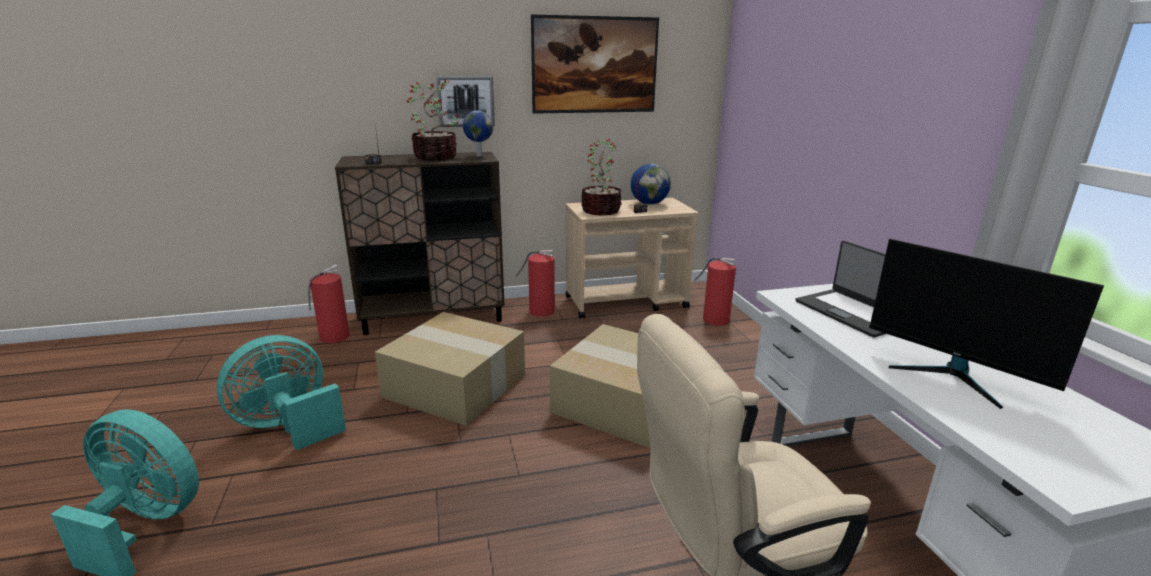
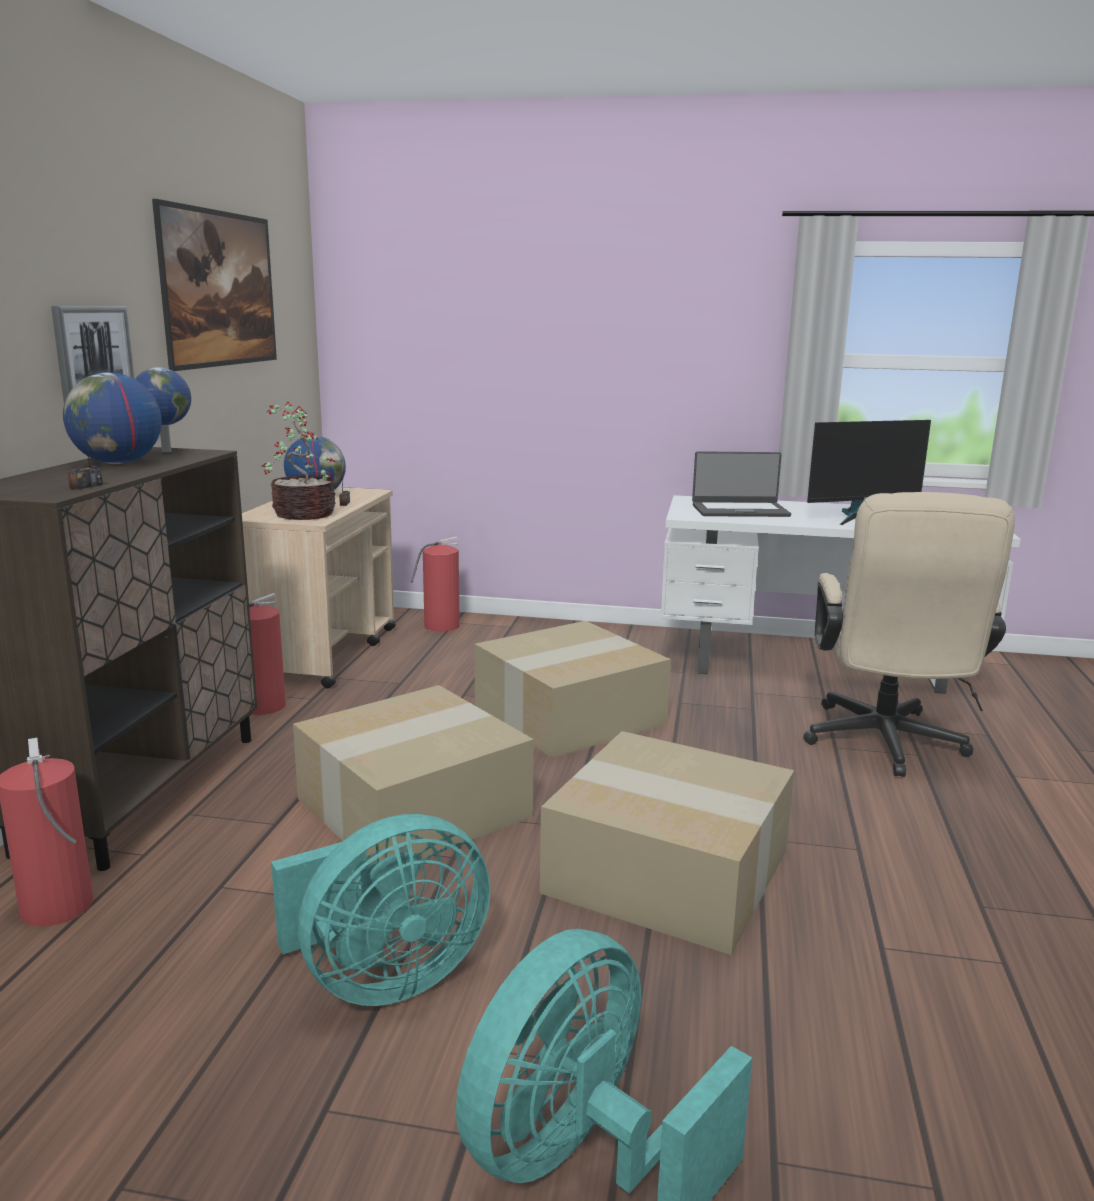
camera: 65 degrees left, 5 degrees down
turquoise fan [217,335,346,450] -> turquoise fan turned 105 degrees counterclockwise [271,814,491,1006]
potted plant [405,79,458,161] -> globe [63,372,162,464]
none -> cardboard box [540,731,794,955]

